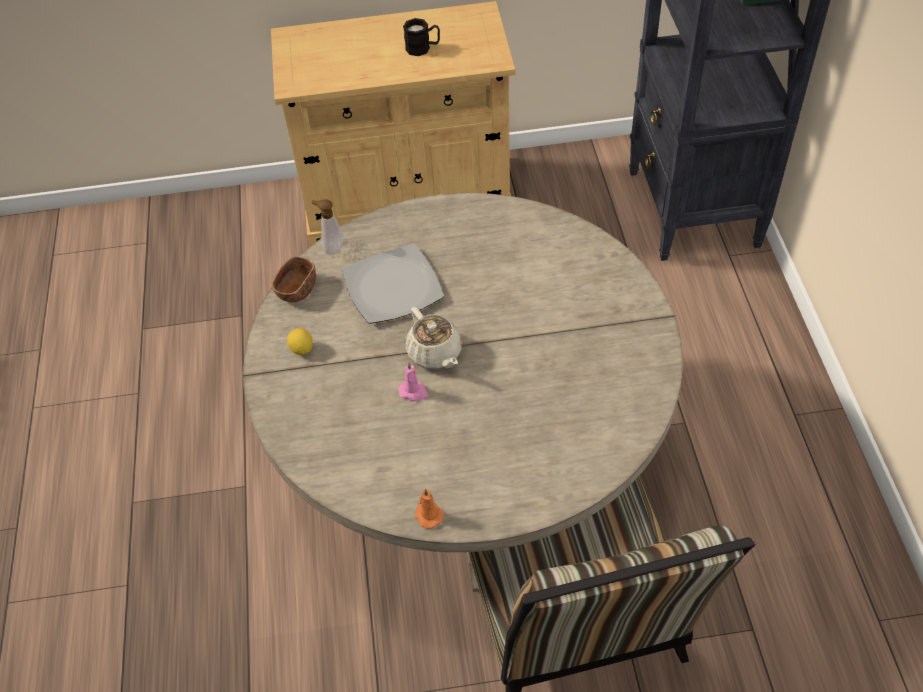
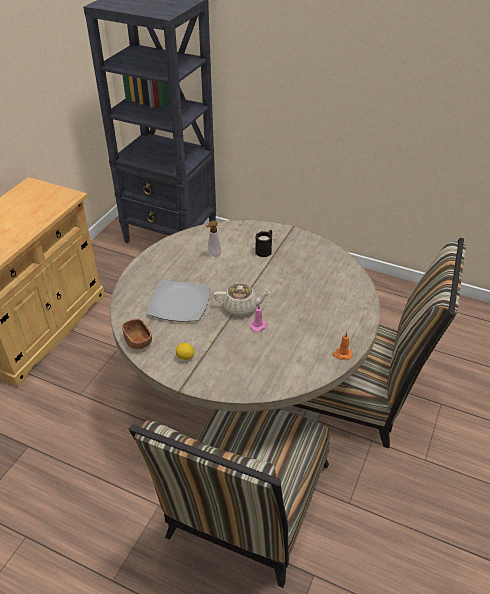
camera: 60 degrees left, 10 degrees down
soap dispenser [312,199,343,255] -> soap dispenser moved to [206,221,221,257]
black mug [403,18,440,56] -> black mug moved to [255,230,272,257]
none -> chair [129,409,330,588]

